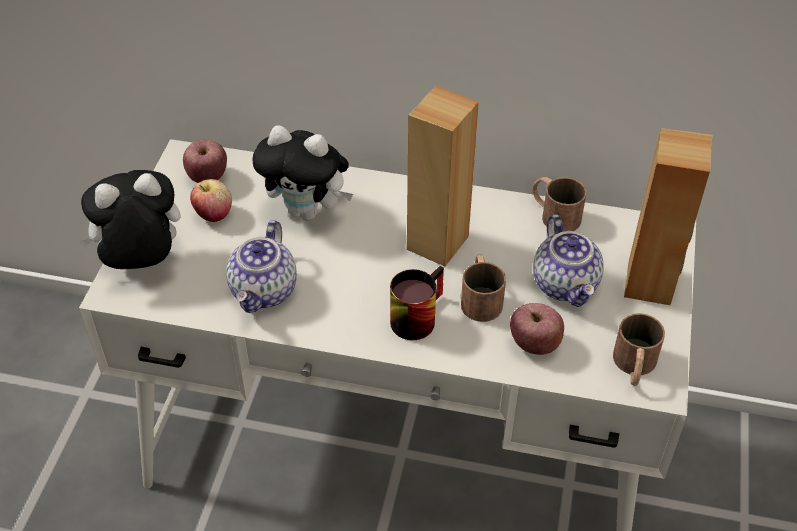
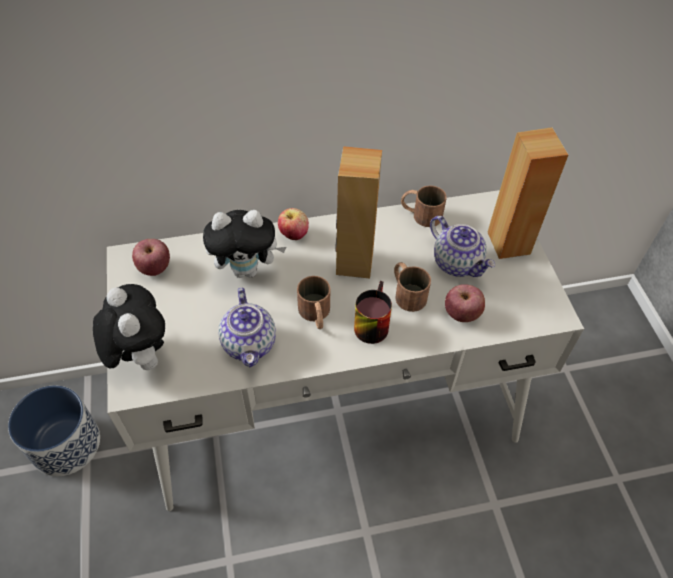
camera: 25 degrees left, 5 degrees up
plush toy [78,170,181,269] -> plush toy turned 105 degrees clockwise [93,284,165,370]
apple [190,179,232,222] -> apple moved to [278,208,309,240]
brown mug [613,313,665,386] -> brown mug moved to [297,276,330,329]
none -> planter [8,385,100,476]

